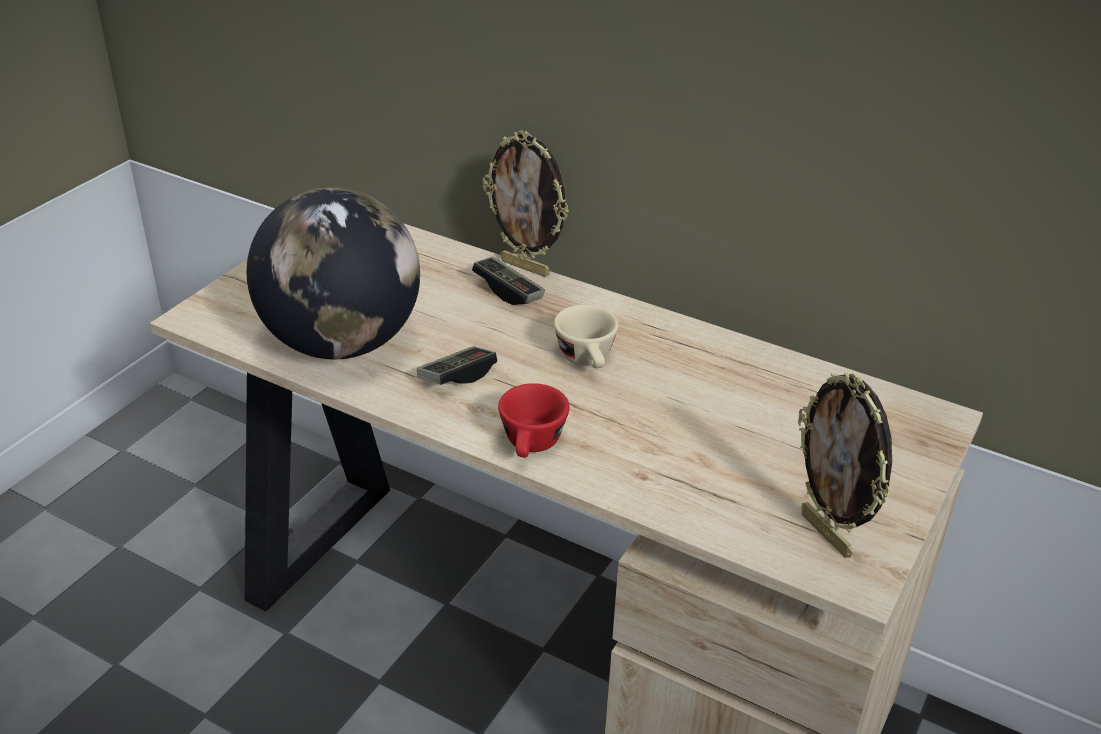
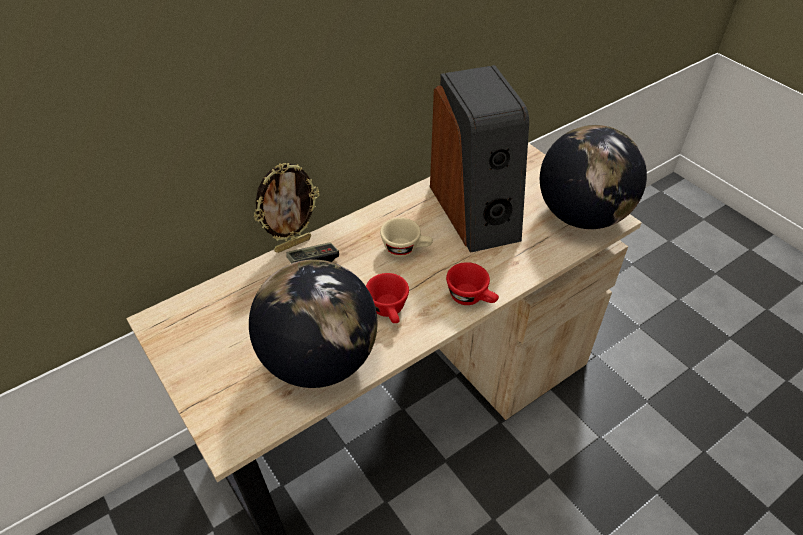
camera: 65 degrees left, 10 degrees up
game controller [417,346,497,385] -> red cup [366,273,409,323]
picture frame [798,372,892,558] -> globe [540,125,647,229]
none -> speaker [430,65,529,253]

